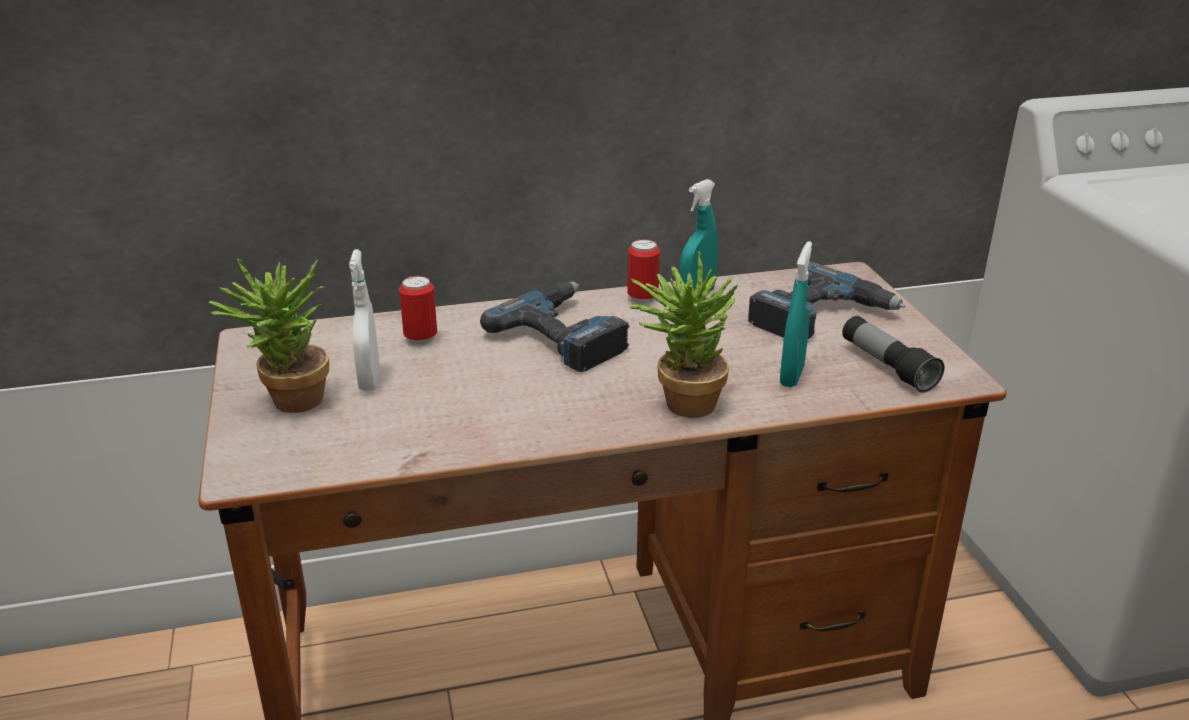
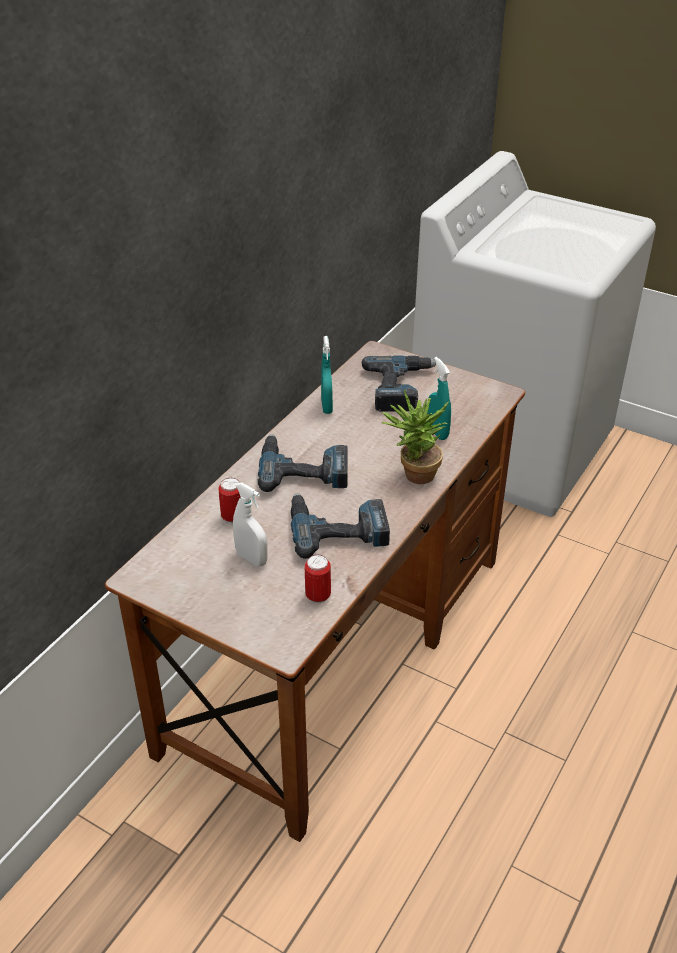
camera: 45 degrees left, 10 degrees up
potted plant [208,259,329,413] -> none
can [627,239,660,304] -> can moved to [305,555,331,604]
flashlight [842,316,944,393] -> none
none -> power drill [291,493,390,559]

